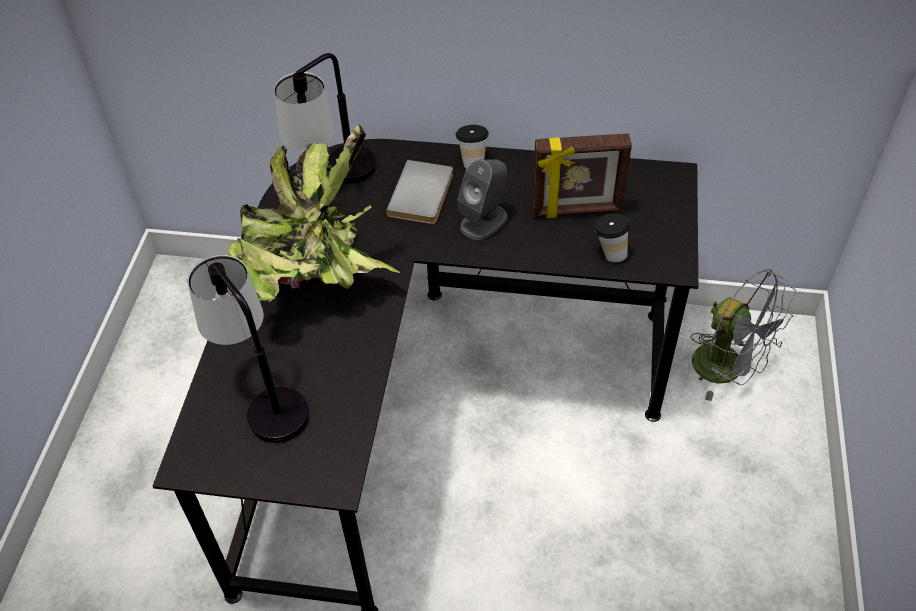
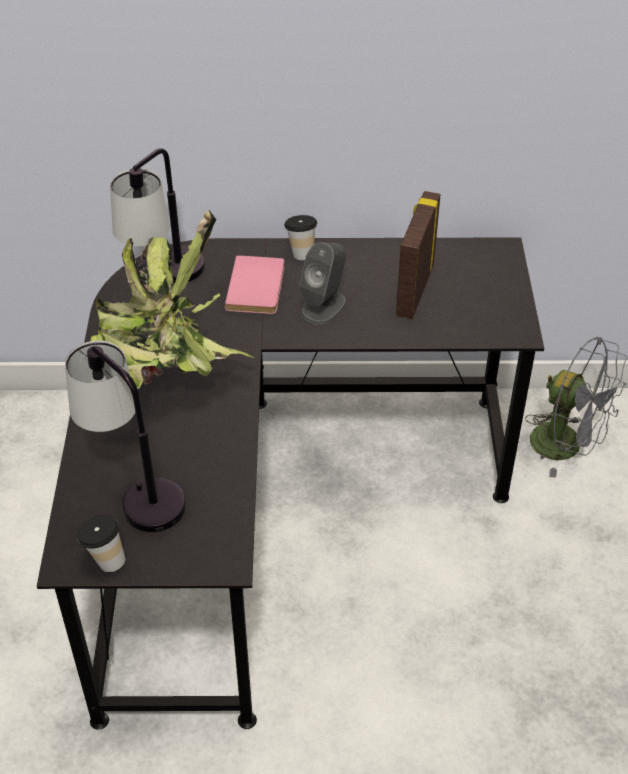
camera: 10 degrees left, 5 degrees down
grey book [386,160,453,224] -> pink book [225,255,284,314]
picture frame [532,133,632,218] -> picture frame turned 120 degrees clockwise [396,191,441,319]
cup [594,213,630,262] -> cup moved to [77,515,125,572]

